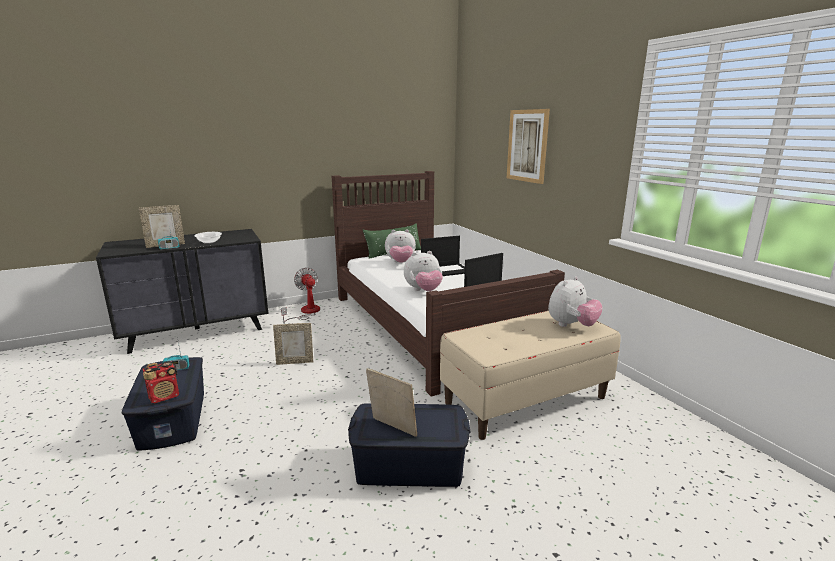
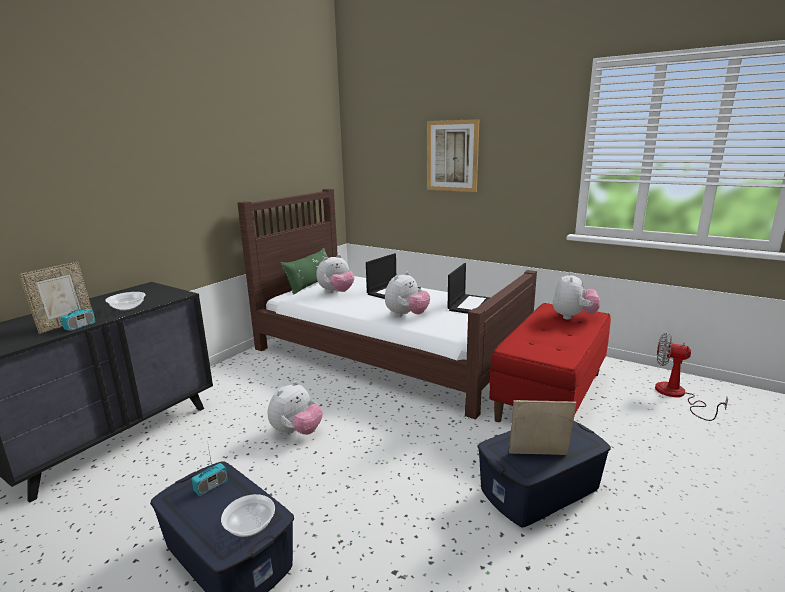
camera: 30 degrees left, 0 degrees up
radio [143,361,179,403] -> bowl [221,494,275,537]
picture frame [273,323,313,365] -> plush toy [268,381,323,435]
fan [281,267,320,324] -> fan moved to [655,333,728,421]
beige bench [440,311,621,440] -> red bench [489,303,611,422]

